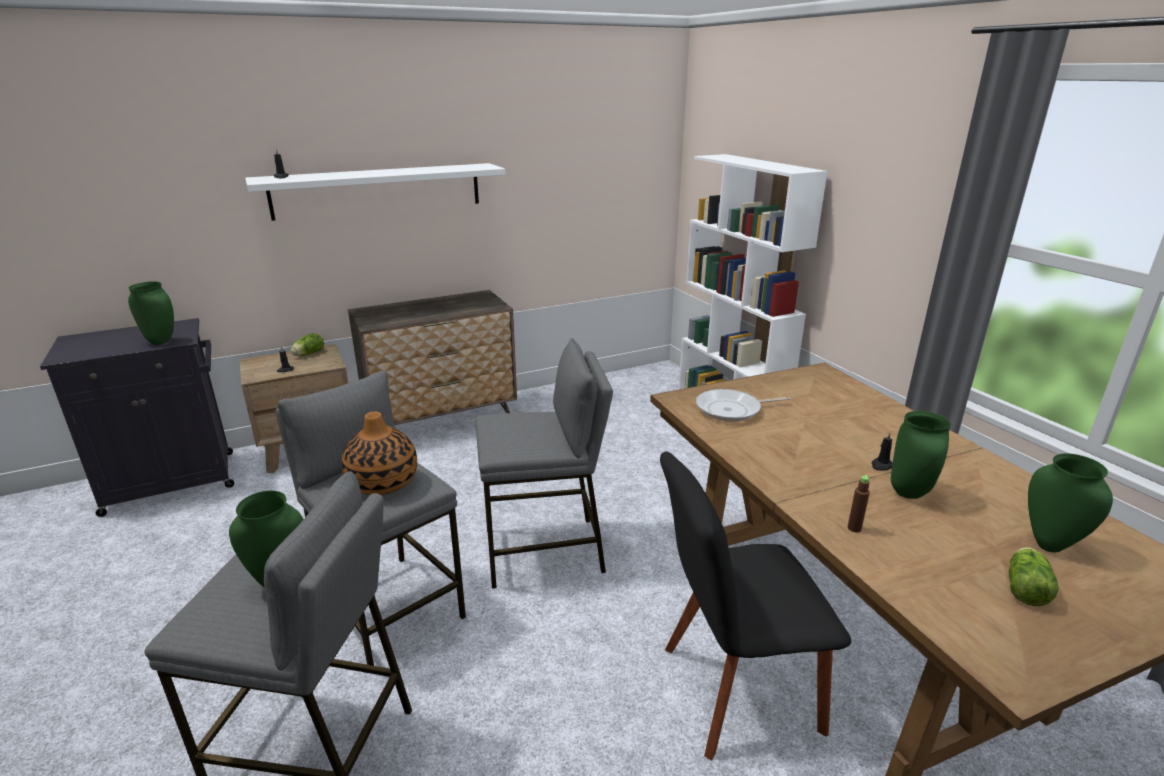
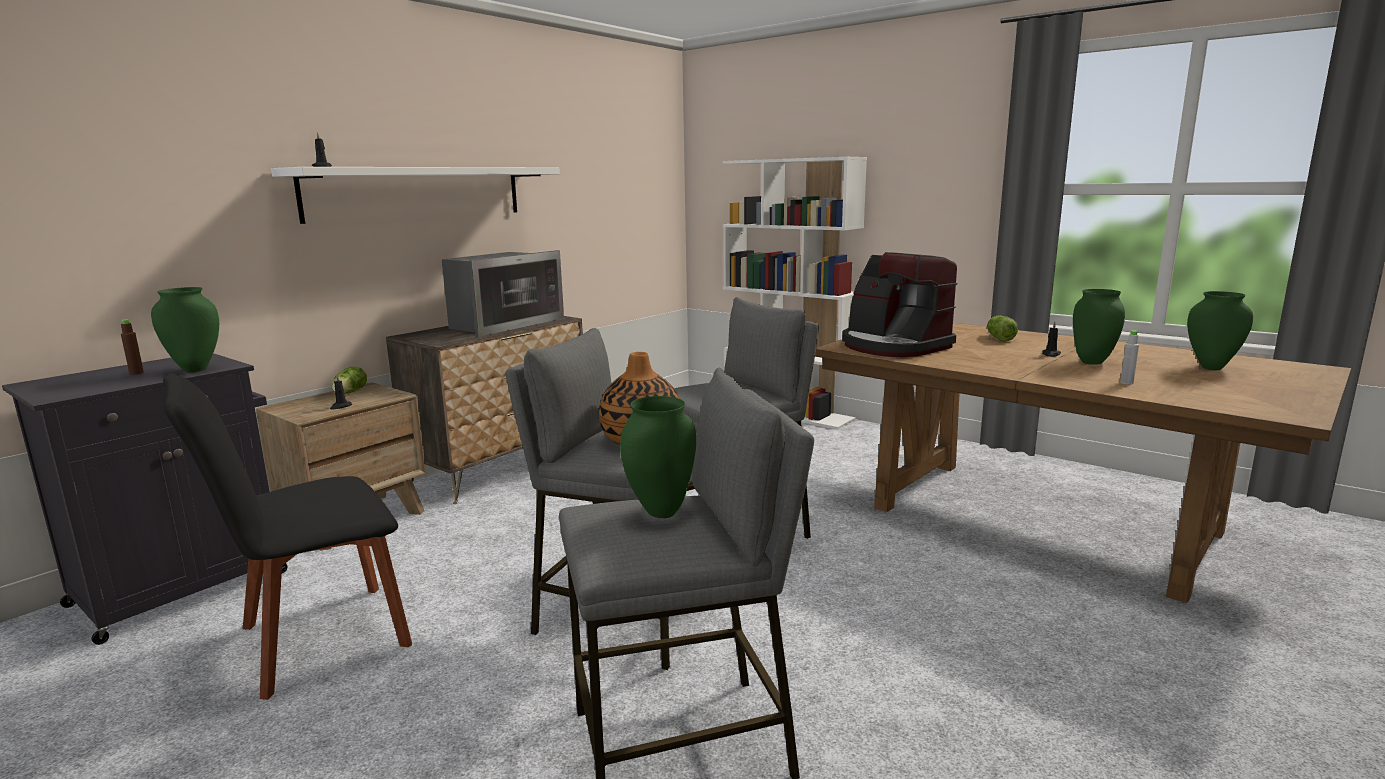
camera: 25 degrees left, 10 degrees down
black chair [660,451,851,761] -> black chair moved to [163,374,412,700]
frying pan [696,389,790,422] -> coffee machine [842,252,958,357]
brown bottle [848,475,870,533] -> brown bottle moved to [121,319,144,375]
lettuce [1009,547,1058,606] -> lettuce moved to [987,315,1018,341]
none -> microwave [442,250,564,337]
none -> grey bottle [1120,330,1140,385]

